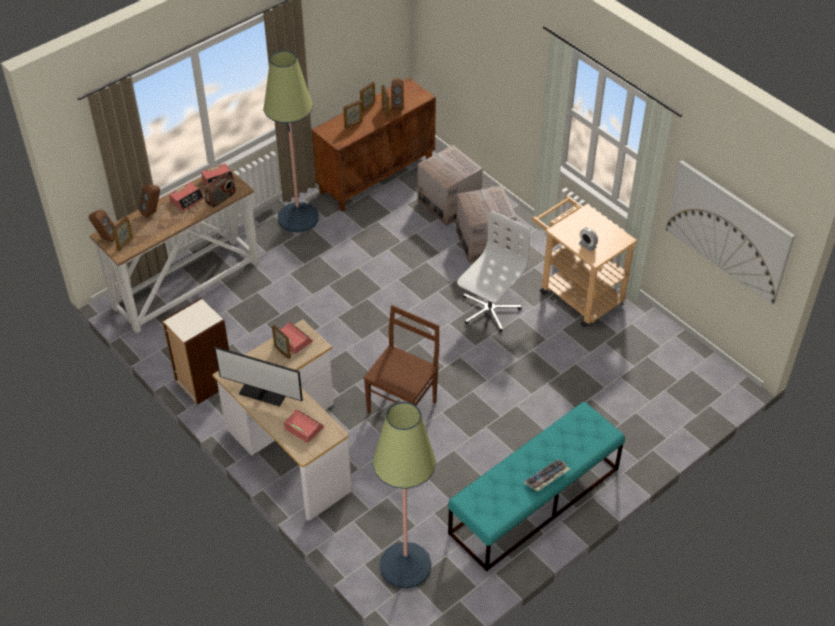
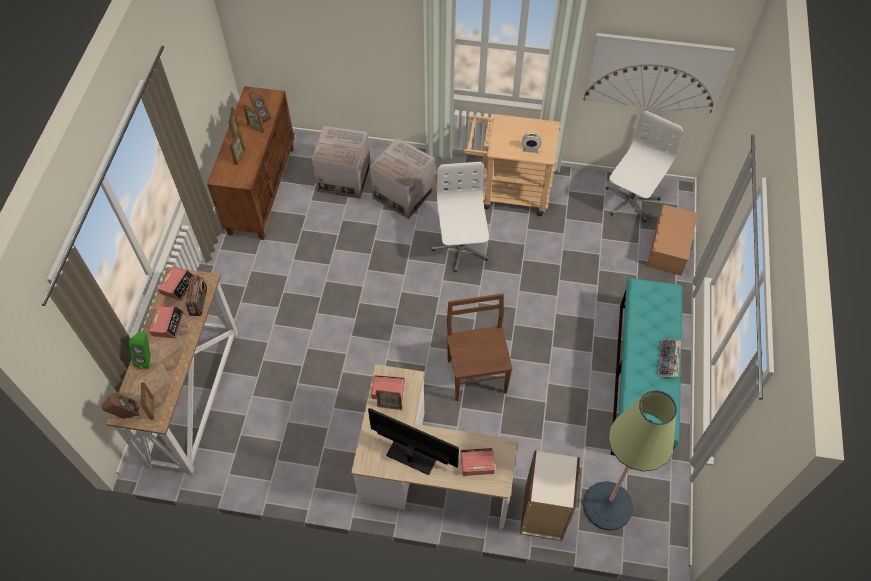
camera: 40 degrees left, 10 degrees up
brown speaker [139,184,160,218] -> green speaker [129,331,151,369]
bookcase [162,298,229,405] -> bookcase moved to [520,450,580,541]
monitor [215,347,303,406] -> monitor turned 135 degrees counterclockwise [368,408,459,475]
floor lamp [263,50,319,232] -> none
none -> white office chair [606,111,683,222]
none -> cardboard box [646,204,698,276]

